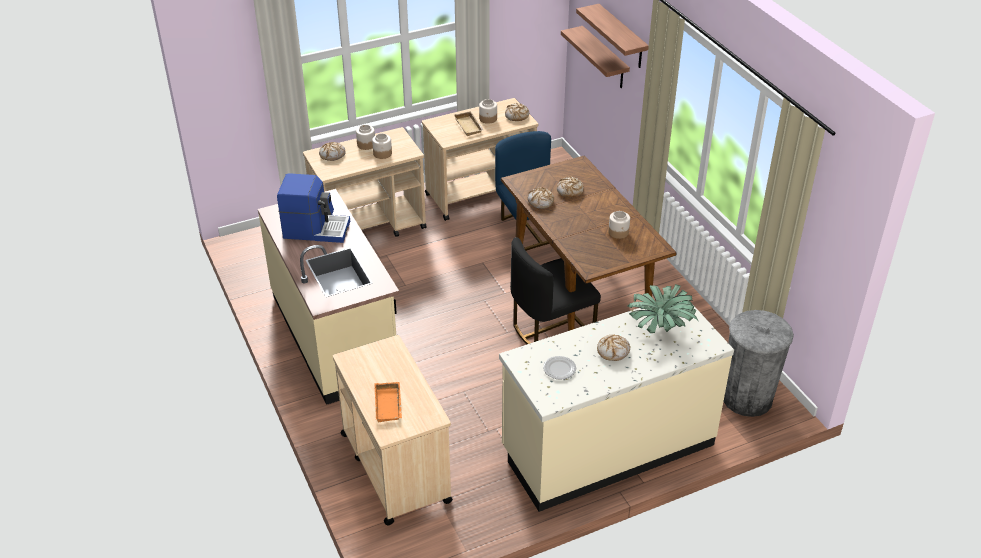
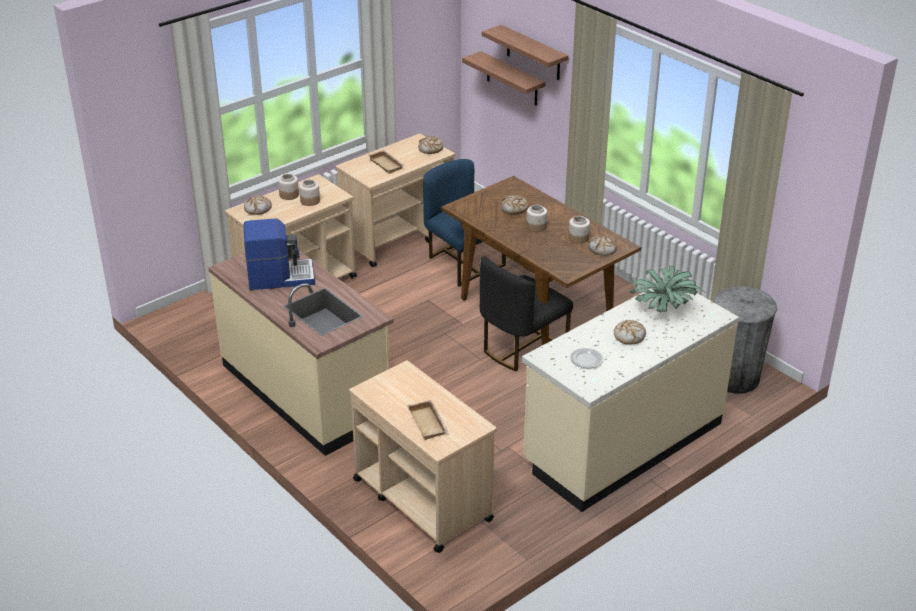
camera: 15 degrees left, 5 degrees down
orange tray [374,382,402,422] -> beige tray [407,400,448,440]
jar [479,99,497,124] -> jar moved to [526,205,547,232]
bread [528,188,554,209] -> bread moved to [588,235,617,256]

